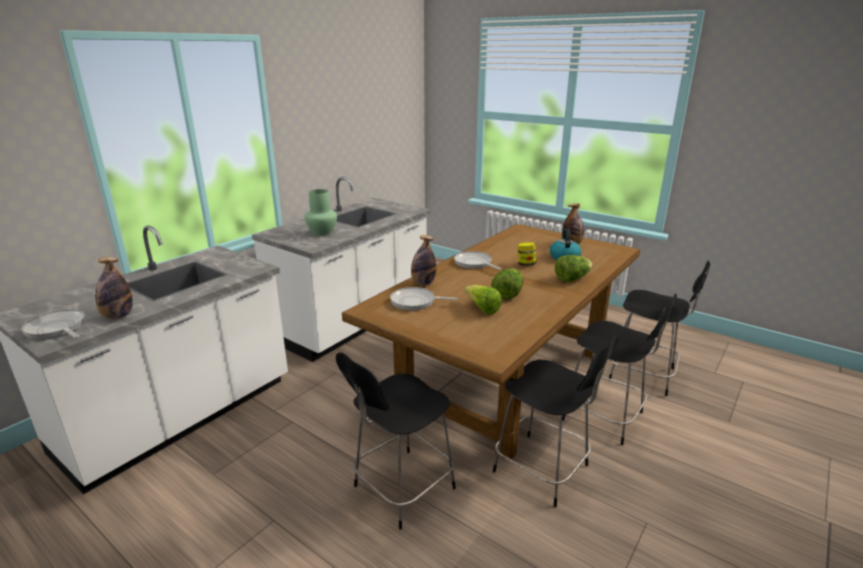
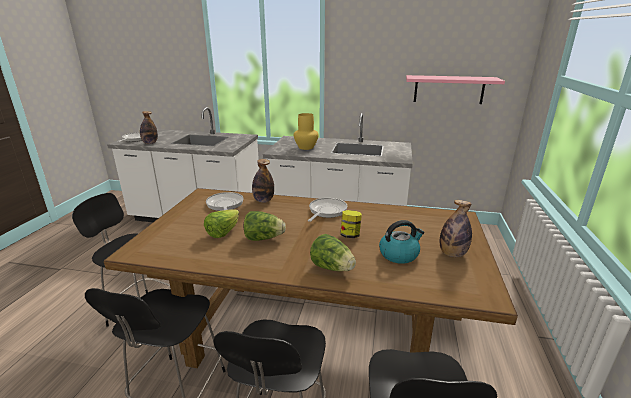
camera: 65 degrees right, 0 degrees up
green vase [304,189,337,236] -> yellow vase [294,113,319,150]
none -> pink shelf [406,75,505,104]

